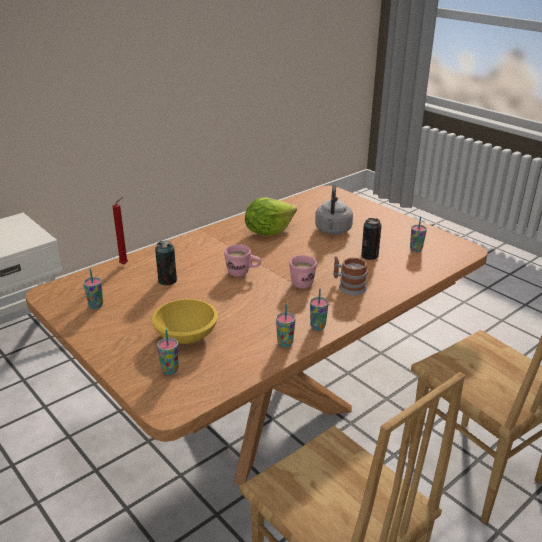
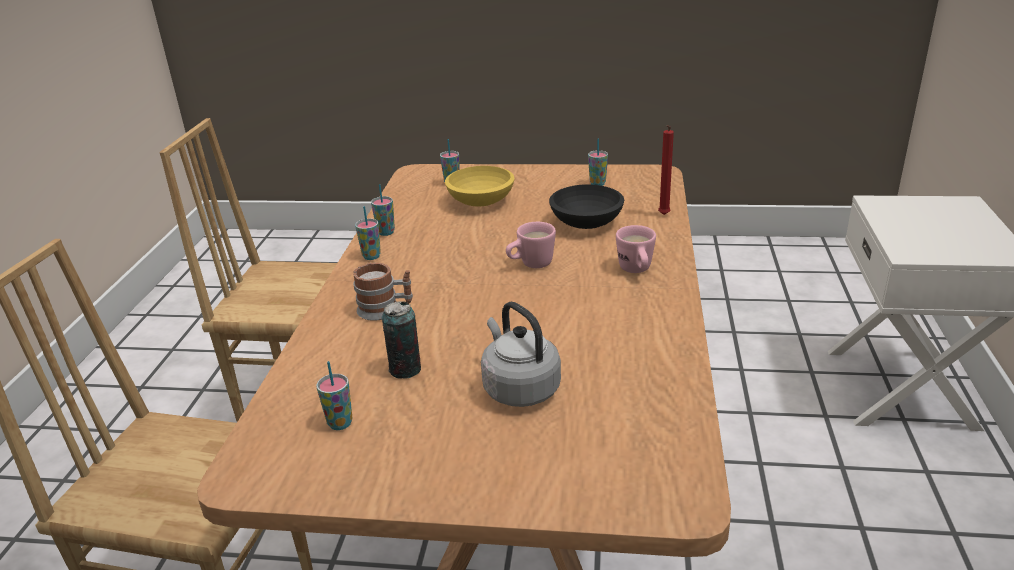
camera: 140 degrees right, 0 degrees up
can [155,240,177,285] -> black bowl [549,184,624,229]
lettuce [245,197,297,235] -> none
pink mug [289,255,317,289] -> pink mug moved to [616,225,656,273]

